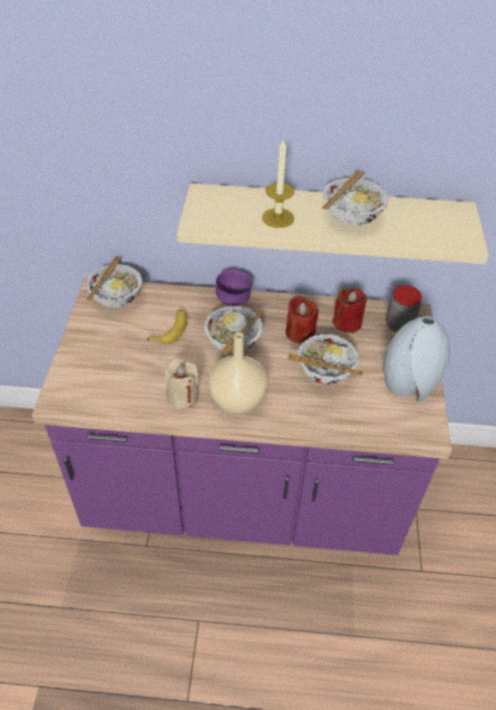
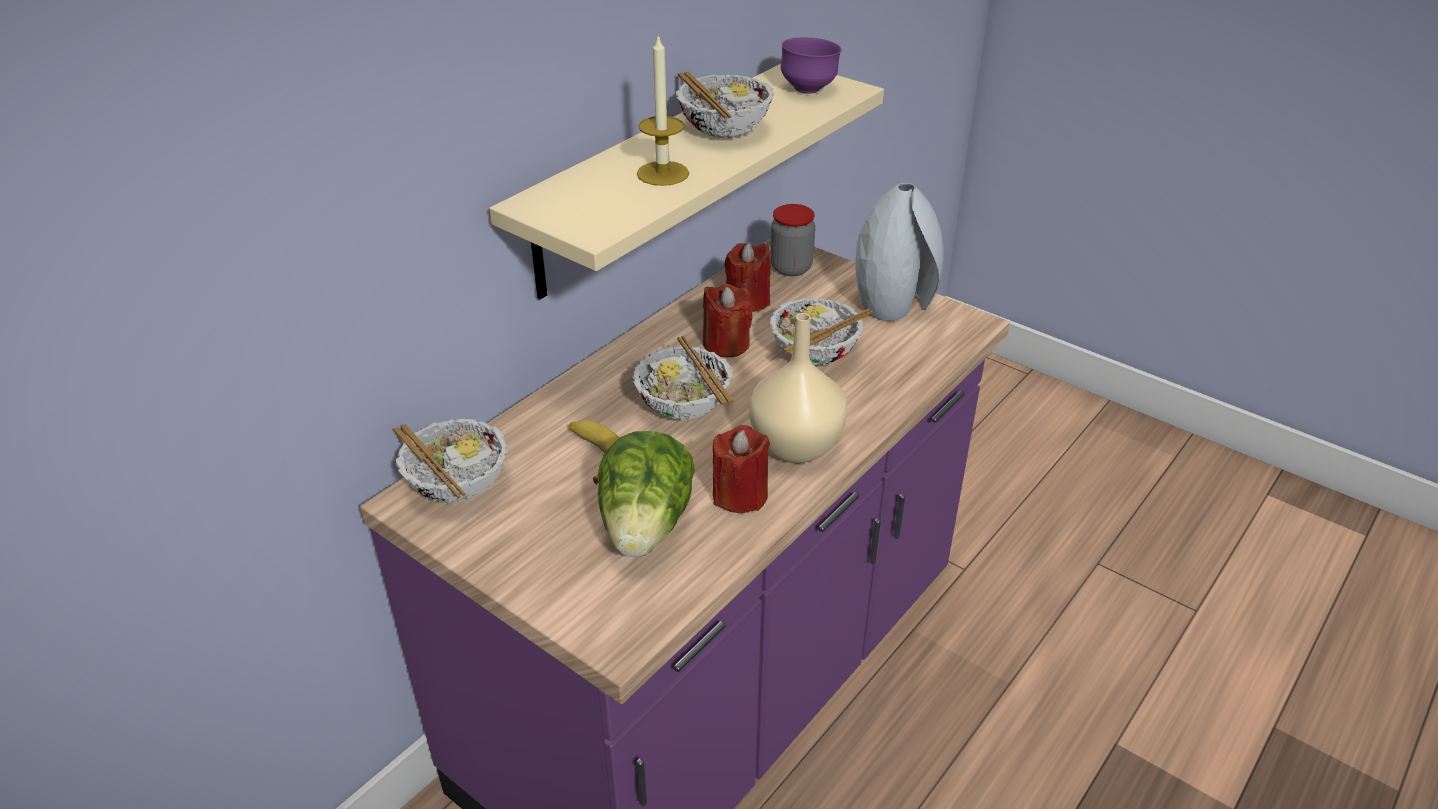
camera: 55 degrees left, 10 degrees down
beige candle [164,359,199,409] -> red candle [713,425,770,513]
purple bowl [216,270,252,306] -> purple bowl moved to [781,37,841,94]
none -> lettuce [598,431,695,557]

